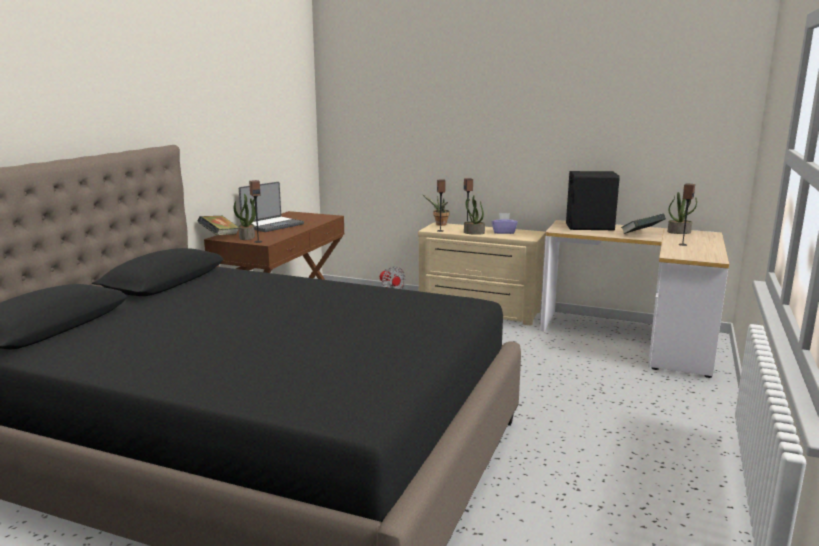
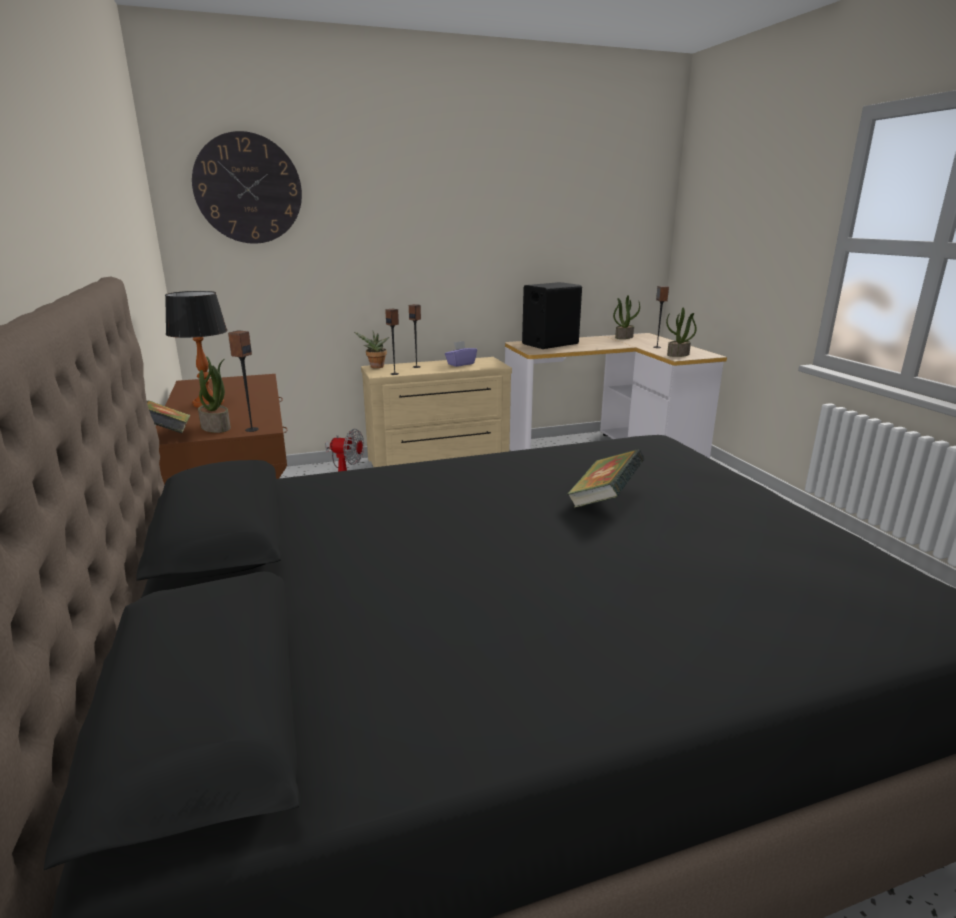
camera: 40 degrees left, 5 degrees up
laptop [239,182,304,232] -> table lamp [165,291,228,408]
potted plant [464,195,485,235] -> potted plant moved to [666,307,697,357]
book [621,213,665,234] -> book moved to [566,449,644,508]
none -> wall clock [192,131,302,244]

